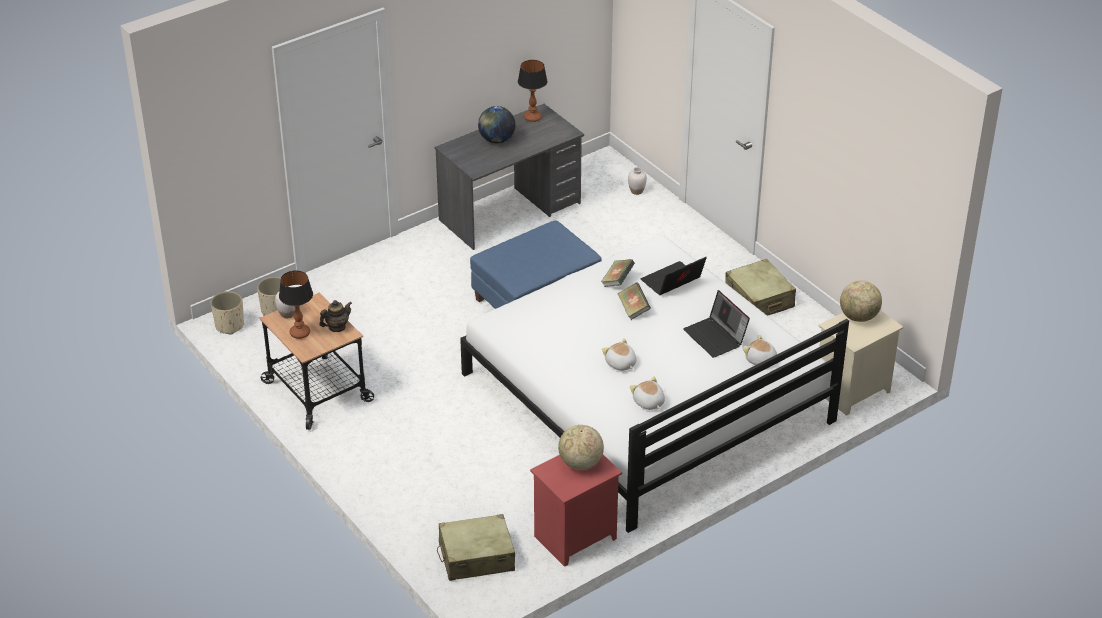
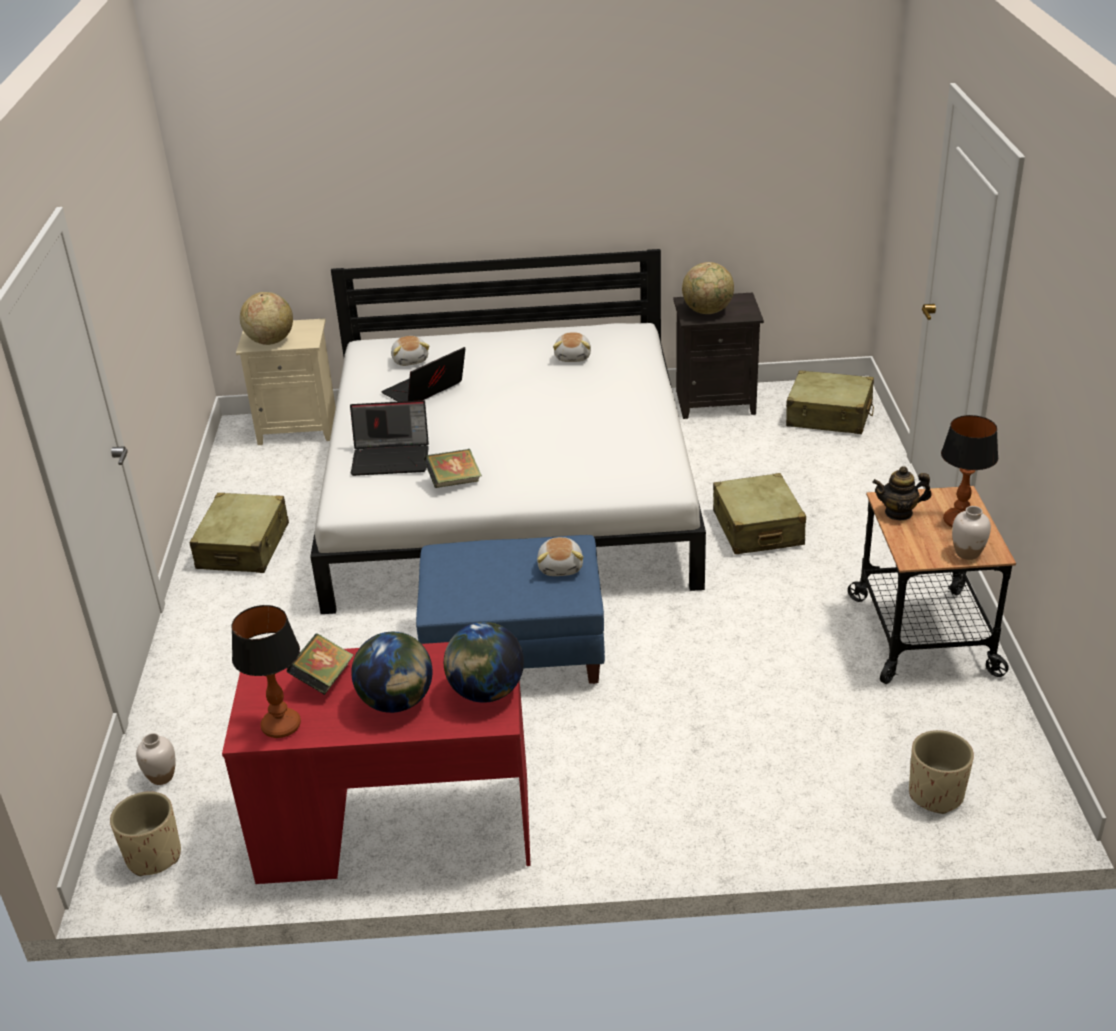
camera: 145 degrees left, 5 degrees down
beige planter [211,291,244,334] -> beige planter moved to [110,791,181,876]
grey desk [435,104,584,250] -> red desk [222,638,531,884]
red nightstand [530,455,622,567] -> black nightstand [673,293,764,419]
plush toy [602,338,637,371] -> plush toy moved to [537,537,583,576]
book [618,283,651,320] -> book moved to [286,633,353,695]
laptop [683,290,750,358] -> laptop turned 135 degrees counterclockwise [381,347,465,402]
none -> globe [444,622,524,703]
none -> beige suitcase [713,473,806,554]

